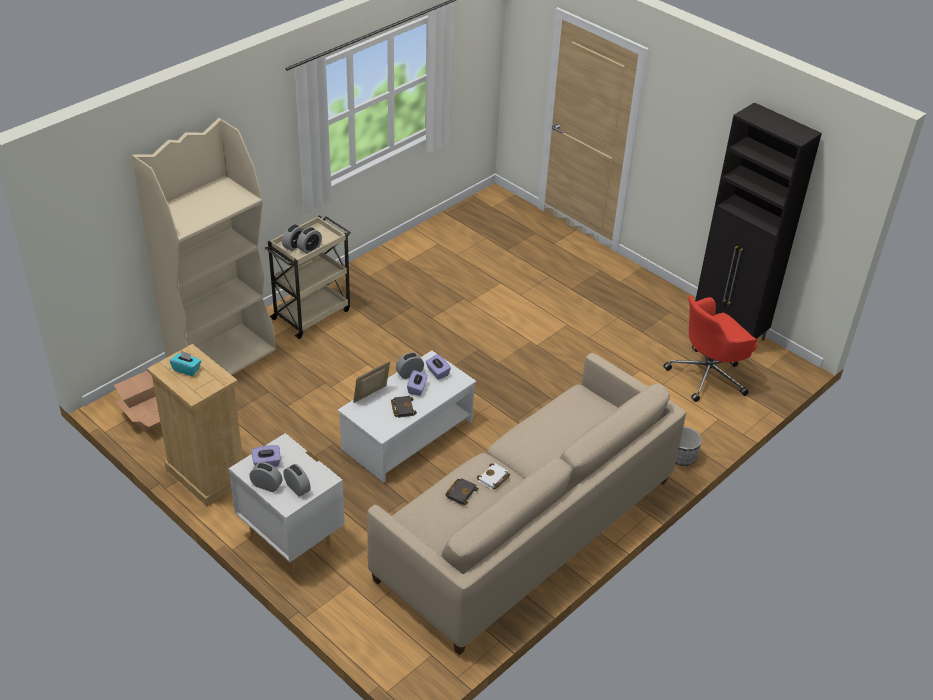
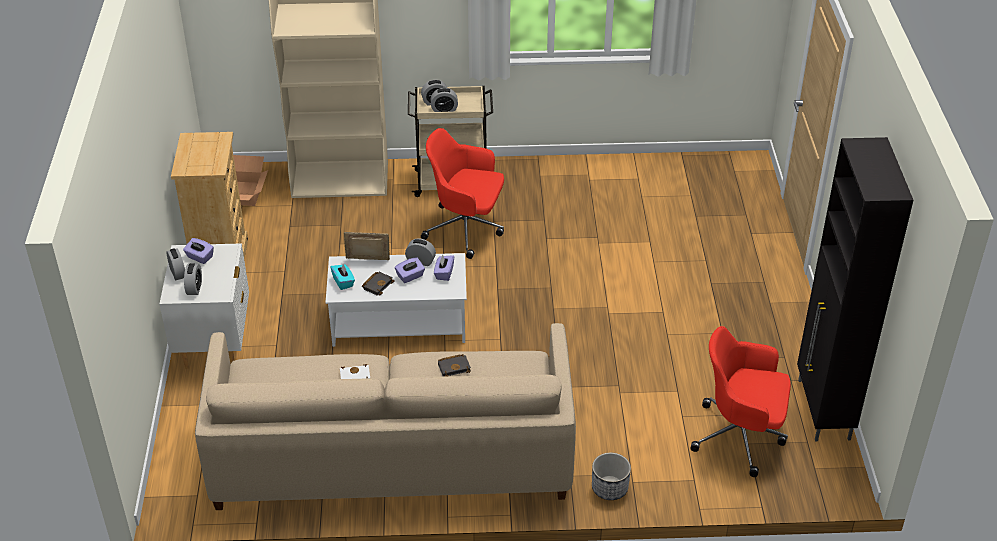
camera: 45 degrees right, 0 degrees up
turquoise tissue box [170,351,201,376] -> turquoise tissue box moved to [330,264,355,290]
black book [445,478,479,505] -> black book moved to [438,354,471,376]
none -> red office chair [421,128,504,259]

